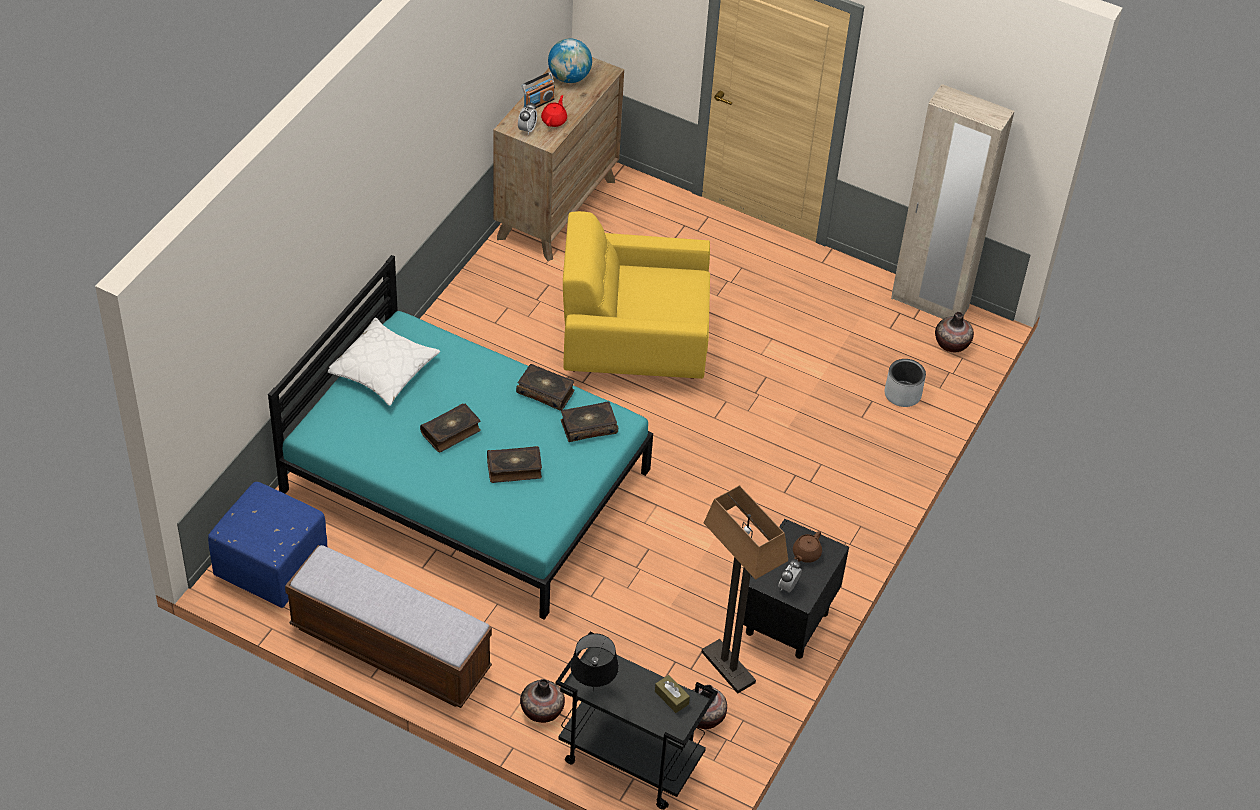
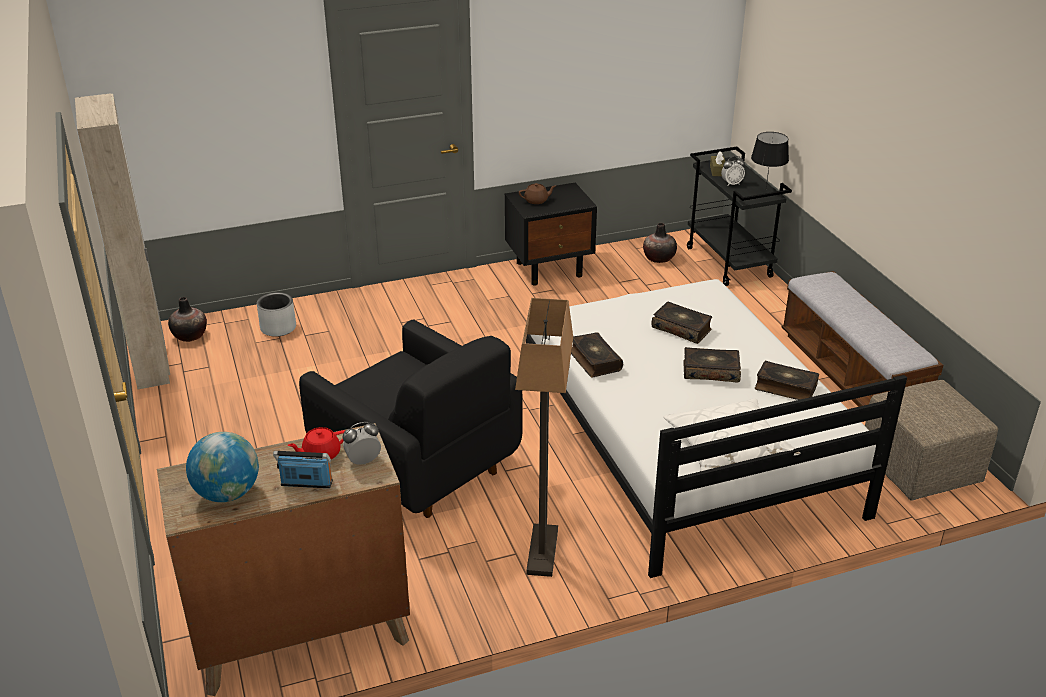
camera: 135 degrees left, 15 degrees down
blue ottoman [208,482,328,608] -> beige ottoman [865,380,998,501]
turquoise bed [268,255,653,620] -> white bed [526,279,907,578]
vase [520,679,565,723] -> none
book [561,401,618,442] -> book moved to [755,360,819,400]
yellow armchair [563,211,710,379] -> black armchair [299,319,523,518]
floor lamp [702,485,788,694] -> floor lamp moved to [515,298,573,577]
alarm clock [778,560,802,593] -> alarm clock moved to [721,156,745,186]

